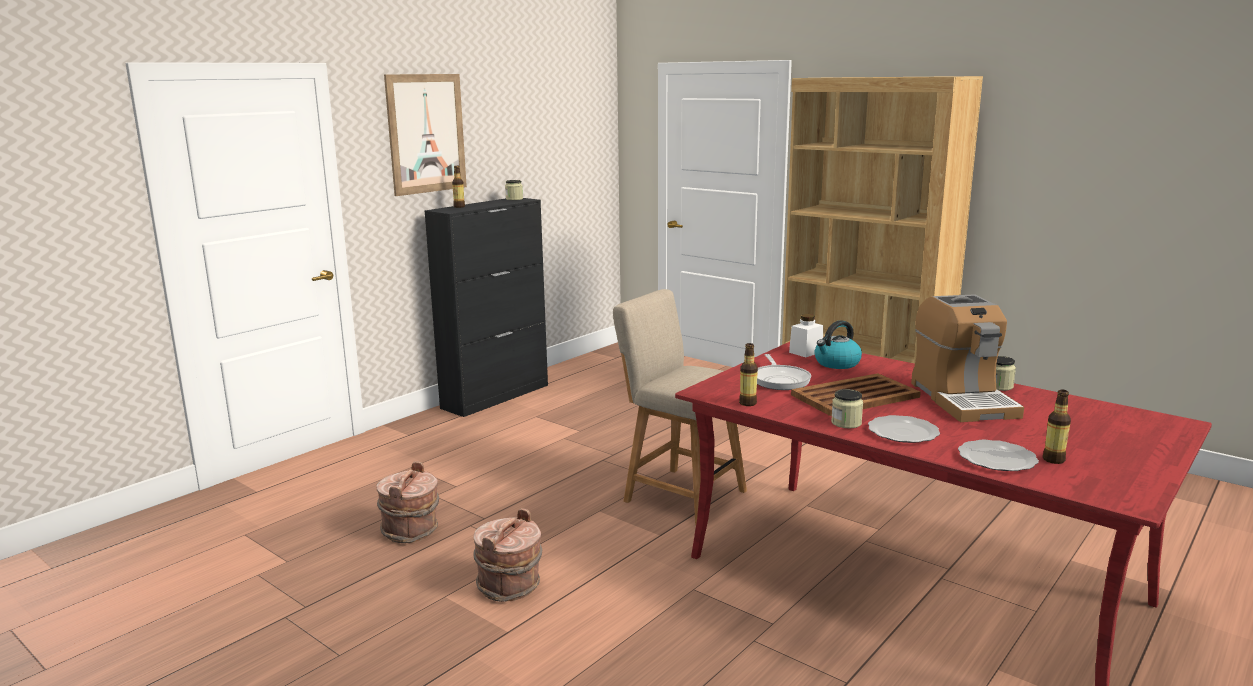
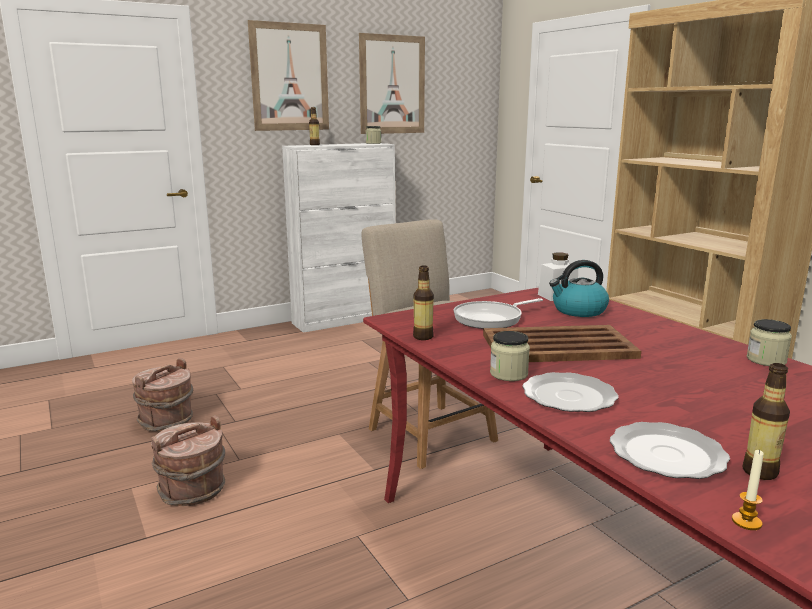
camera: 20 degrees right, 0 degrees up
black cabinet [425,198,548,417] -> white cabinet [282,143,395,333]
frying pan [757,354,811,390] -> frying pan turned 45 degrees clockwise [454,298,543,329]
coffee machine [911,294,1024,422] -> none
none -> picture [359,33,425,134]
none -> candle [732,449,764,530]

